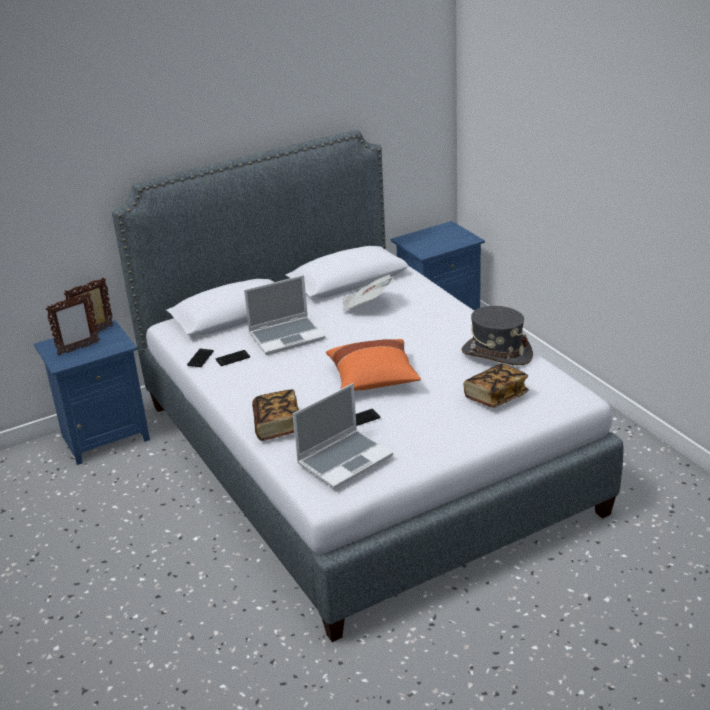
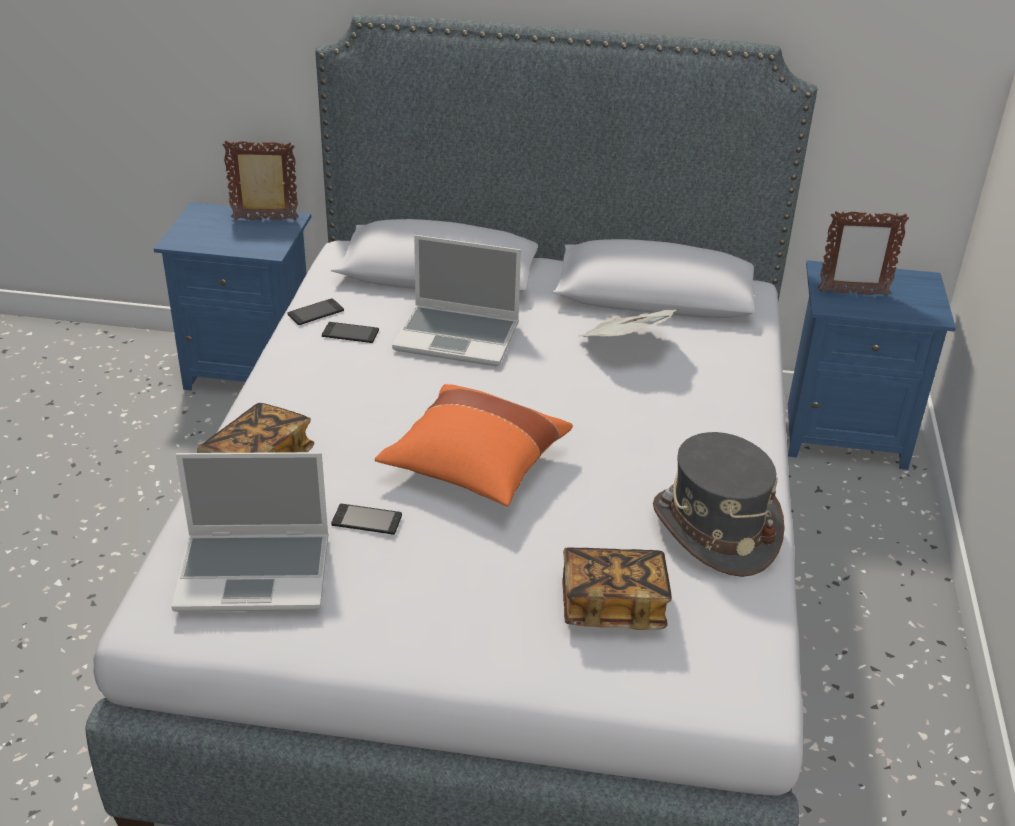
camera: 35 degrees right, 5 degrees up
picture frame [45,292,100,356] -> picture frame moved to [818,210,909,296]

